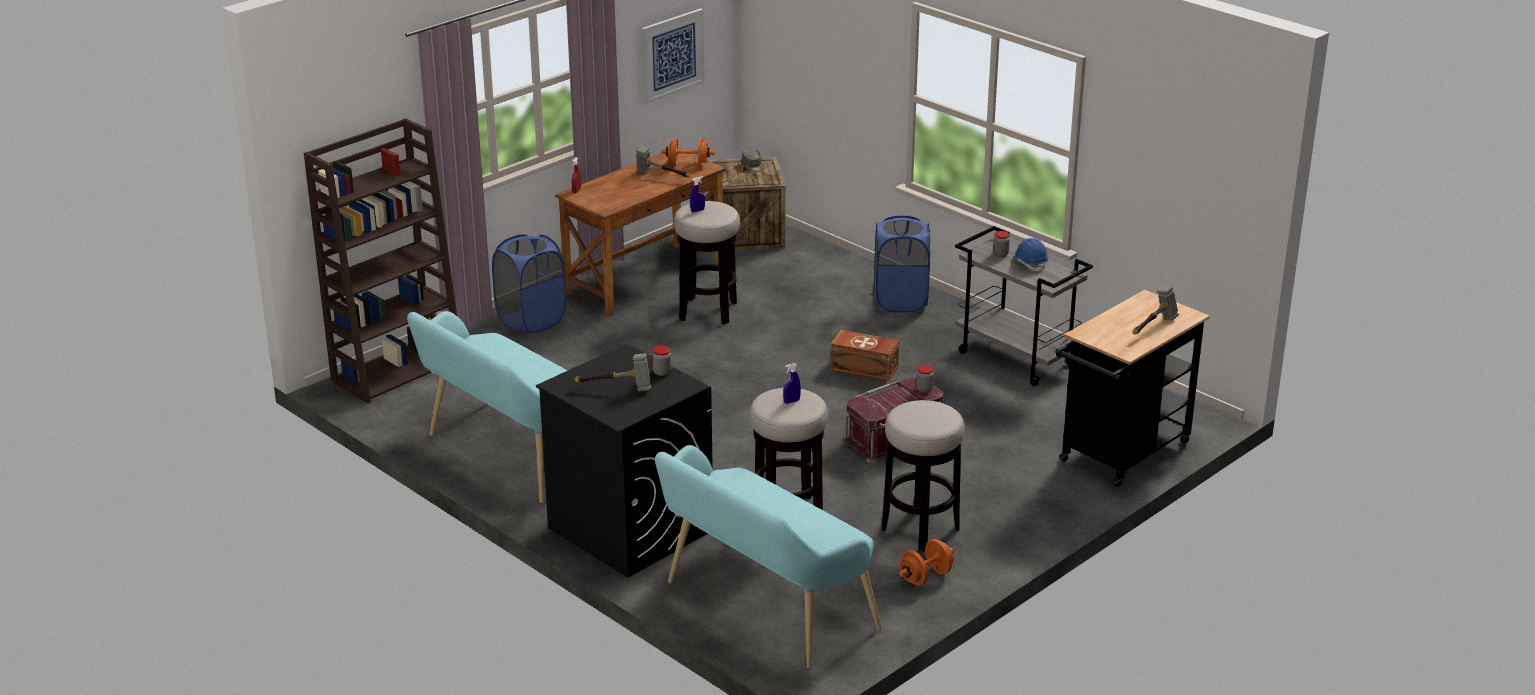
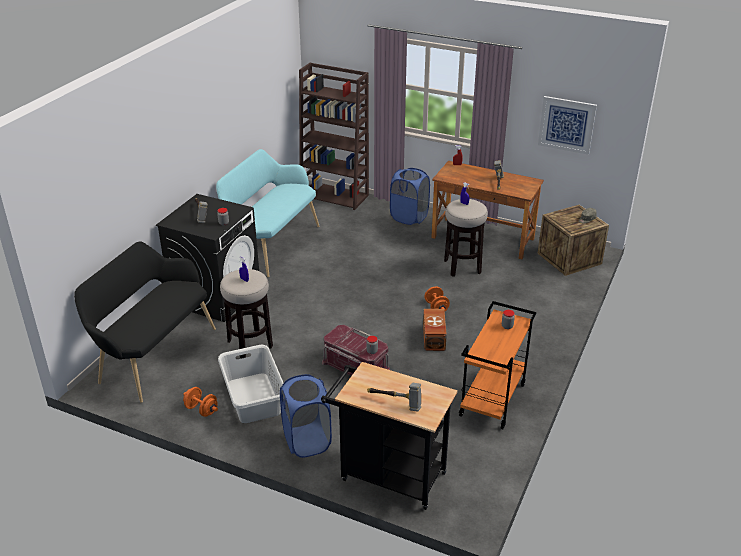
camera: 70 degrees right, 5 degrees up
turquoise bench [655,445,882,668] -> black bench [74,241,216,403]
orange dumbbell [661,137,715,167] -> orange dumbbell moved to [424,287,450,311]
blue laundry basket [874,216,930,313] -> blue laundry basket moved to [280,374,332,458]
stool [882,400,965,551] -> grey laundry basket [218,345,283,423]
grey cart [955,226,1093,386] -> orange cart [459,301,537,429]
blue hard hat [1013,238,1048,272] -> none

